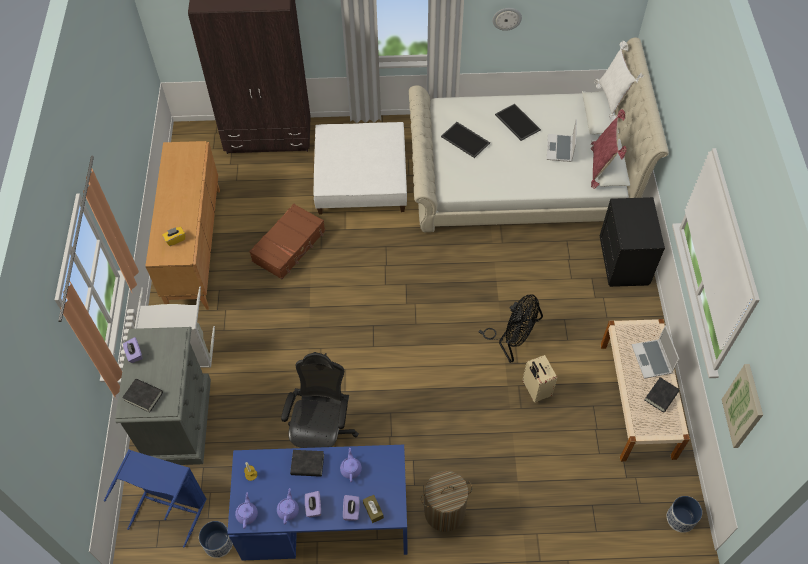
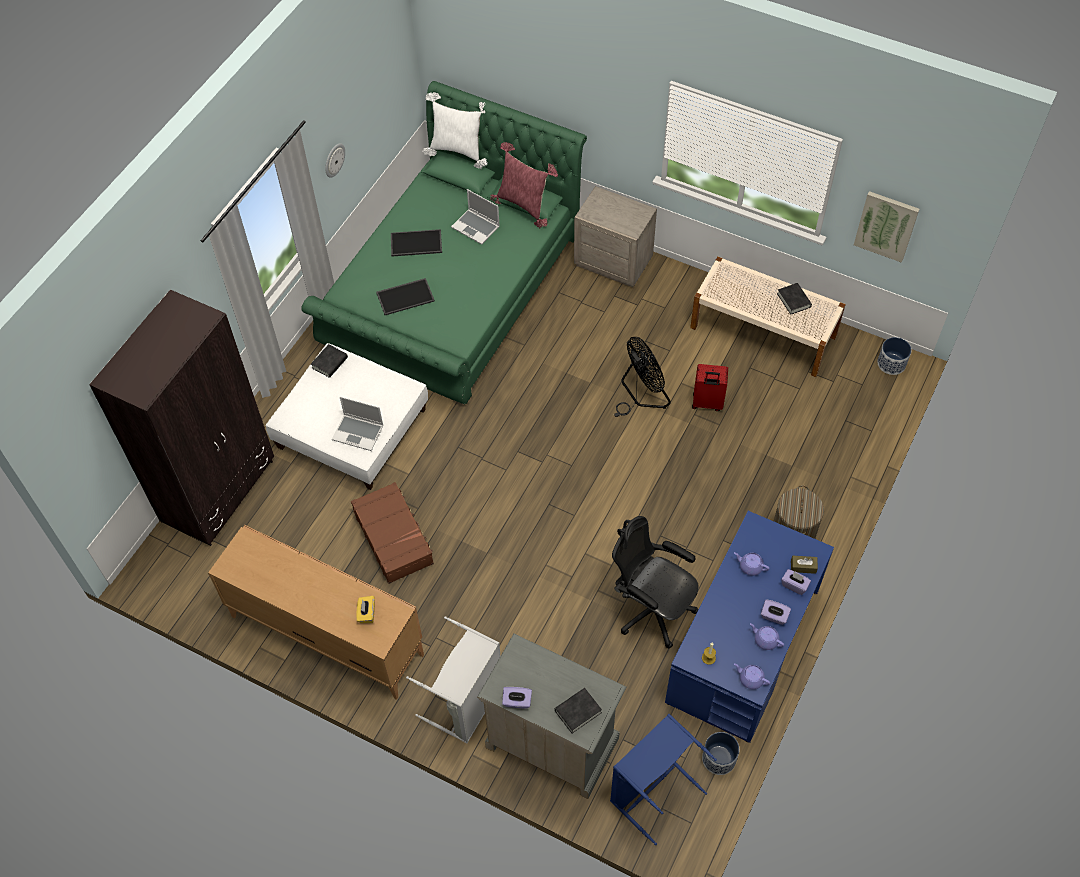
camera: 60 degrees left, 0 degrees up
black book [290,450,324,477] -> black book moved to [311,344,348,378]
beige bed [409,38,669,232] -> green bed [301,81,587,404]
beige suitcase [523,355,557,402] -> red suitcase [692,364,728,411]
black nightstand [600,197,665,287] -> beige nightstand [574,186,657,288]
laptop [632,325,679,379] -> laptop moved to [332,397,384,451]

